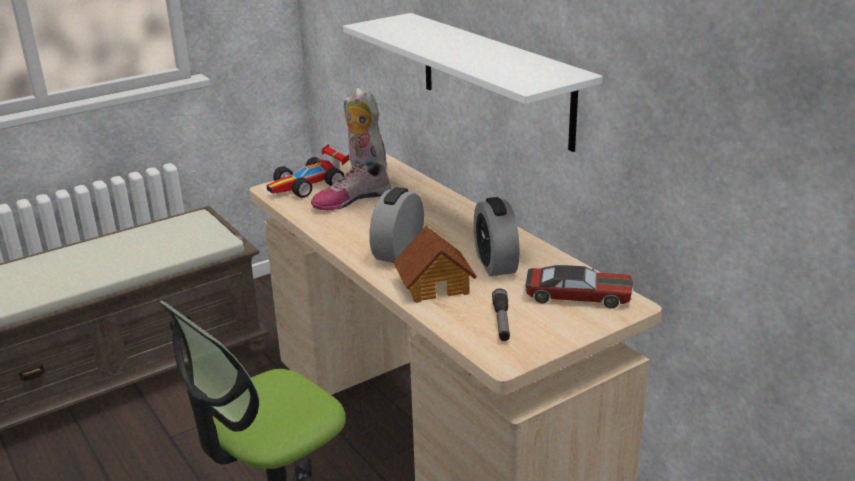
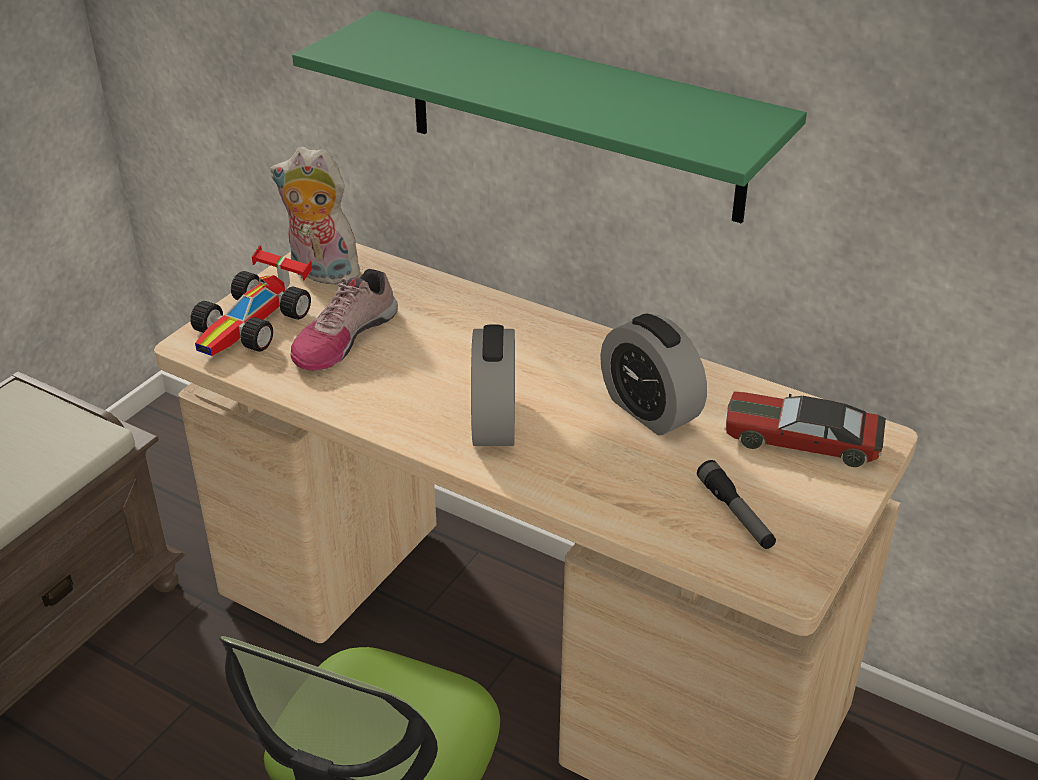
camera: 25 degrees left, 10 degrees up
white shelf [343,13,603,152] -> green shelf [292,10,807,224]
toy house [393,226,477,303] -> none
toy car [525,265,633,309] -> toy car turned 150 degrees counterclockwise [725,391,886,467]

